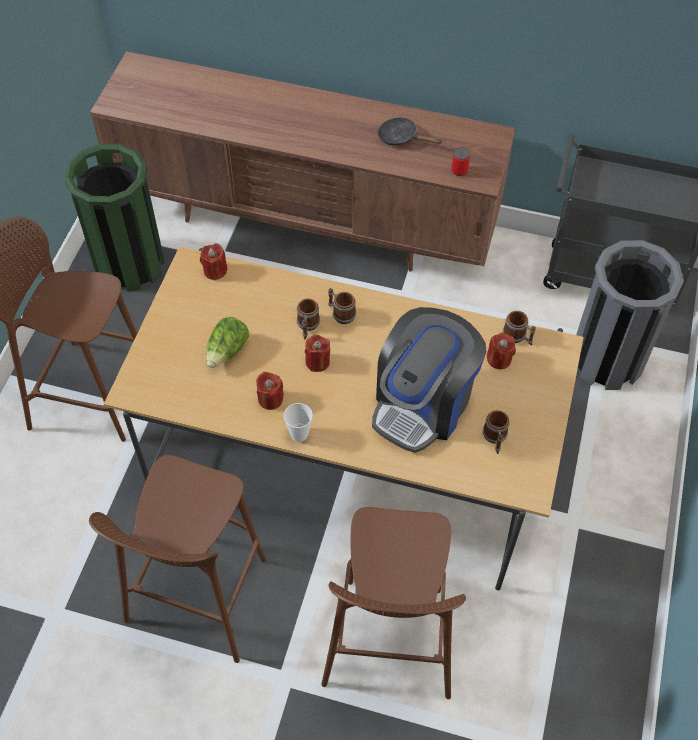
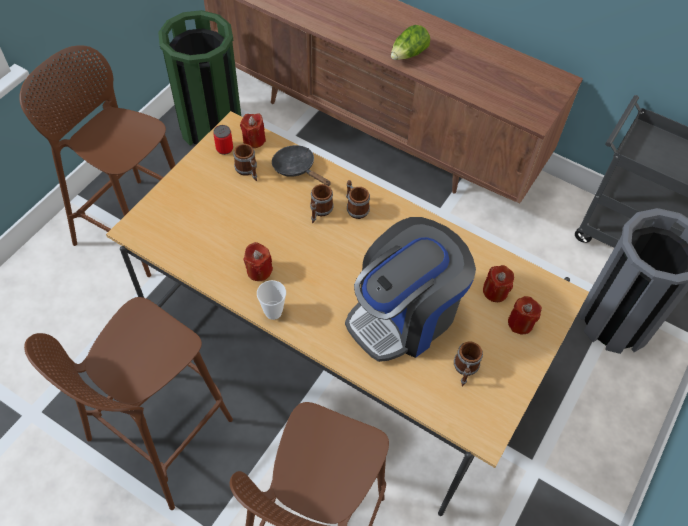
camera: 15 degrees right, 0 degrees up
lettuce [206,317,249,368] -> lettuce moved to [391,25,430,60]
red candle [305,335,330,372] -> red candle moved to [508,296,542,334]
black frying pan [378,117,442,146] -> black frying pan moved to [272,145,331,186]
can [451,147,470,176] -> can moved to [213,125,233,155]
mug [503,311,536,345] -> mug moved to [233,144,257,181]

